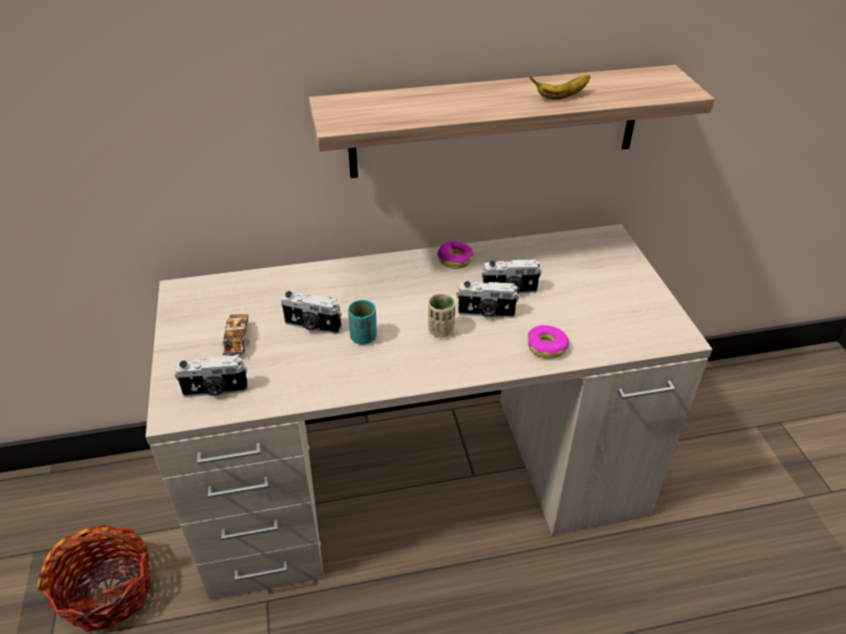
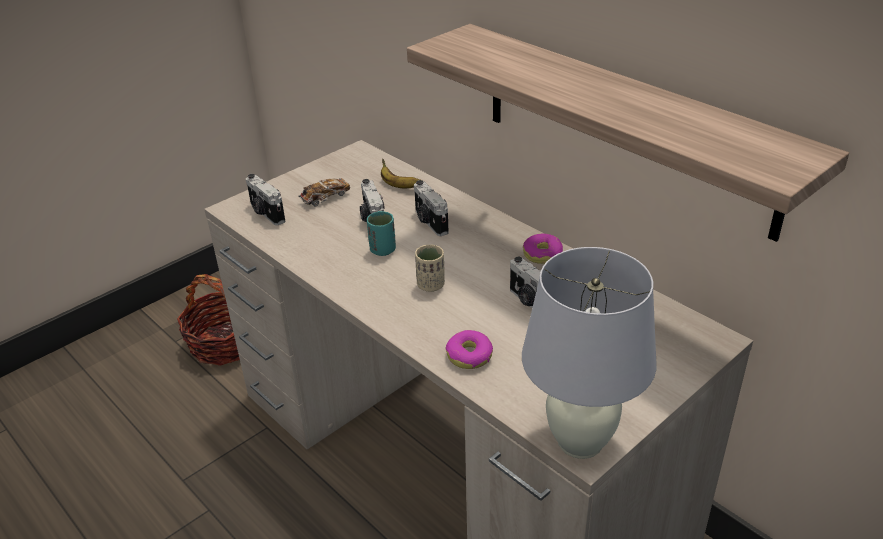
camera: 60 degrees right, 5 degrees down
camera [456,281,519,318] -> camera moved to [414,180,449,236]
banana [530,75,590,99] -> banana moved to [381,158,420,188]
none -> white table lamp [522,247,657,459]

